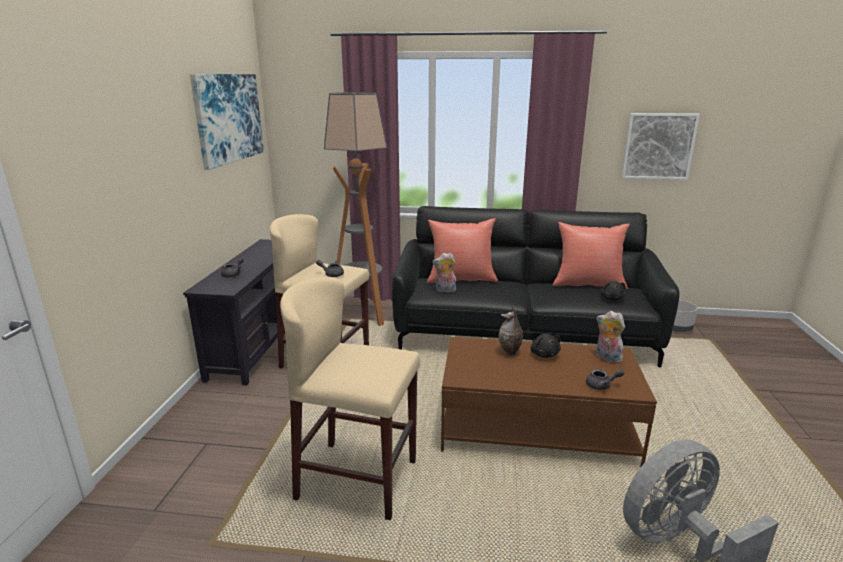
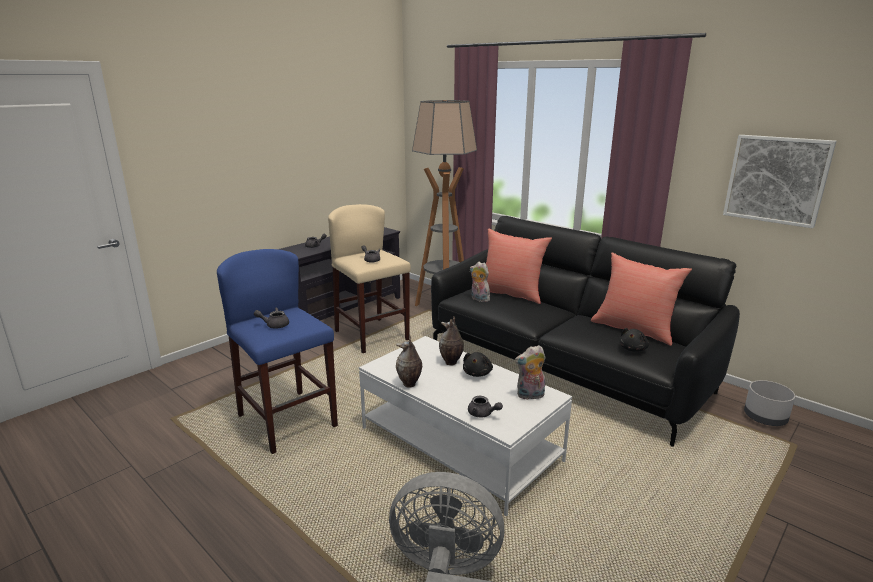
camera: 35 degrees right, 0 degrees up
picture [190,74,264,170] -> none
beige stool [280,277,420,520] -> blue stool [217,249,338,454]
brown coffee table [441,337,657,468] -> white coffee table [359,336,572,516]
plush toy [596,311,626,363] -> plush toy turned 90 degrees counterclockwise [515,345,546,400]
none -> grey teapot [254,308,289,329]
none -> vase [396,335,422,388]

